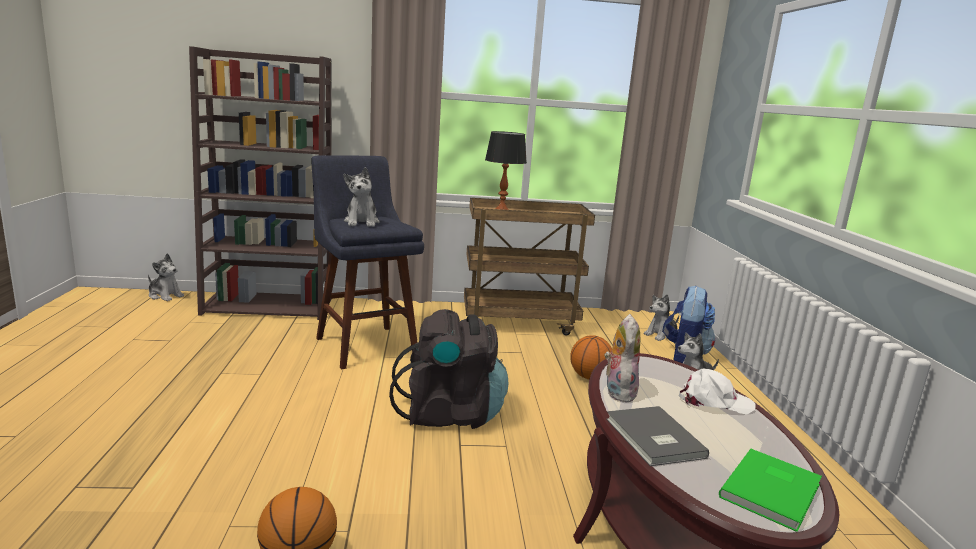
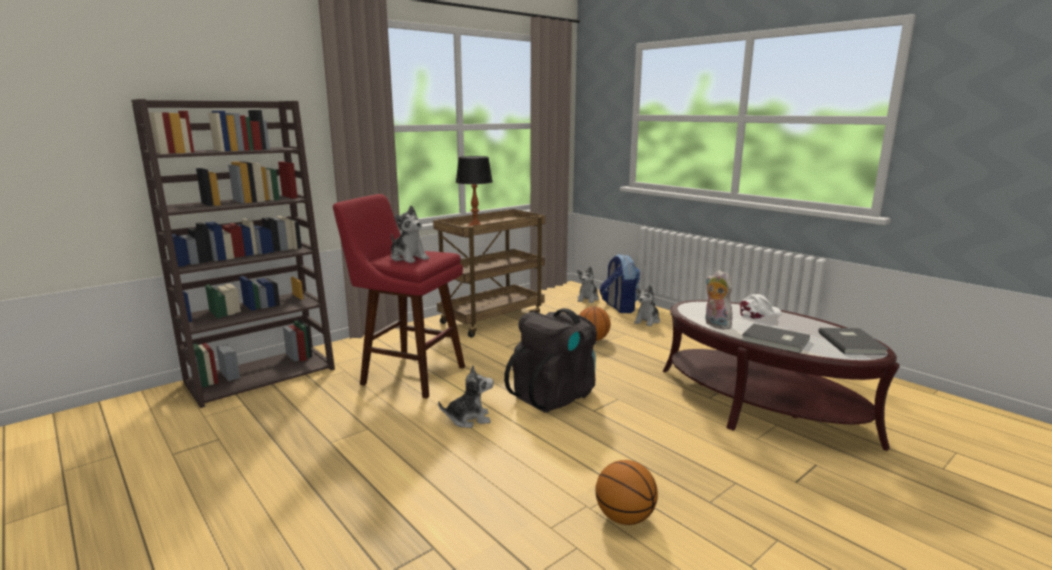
camera: 35 degrees left, 0 degrees up
plush toy [148,254,184,301] -> plush toy moved to [438,365,494,428]
blue stool [312,155,424,369] -> red stool [333,194,465,399]
green book [719,449,822,532] -> grey book [818,328,889,355]

